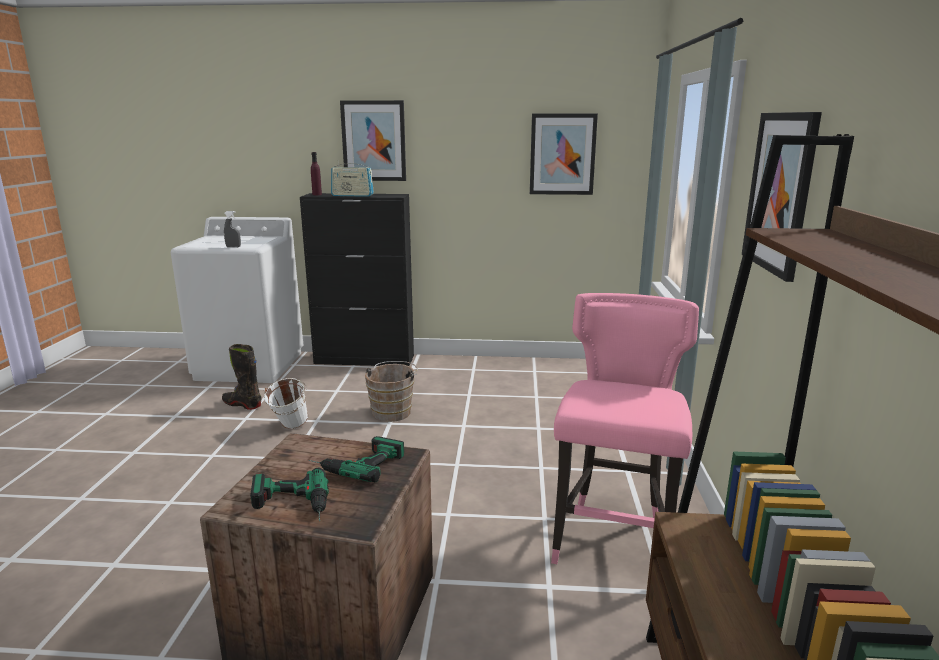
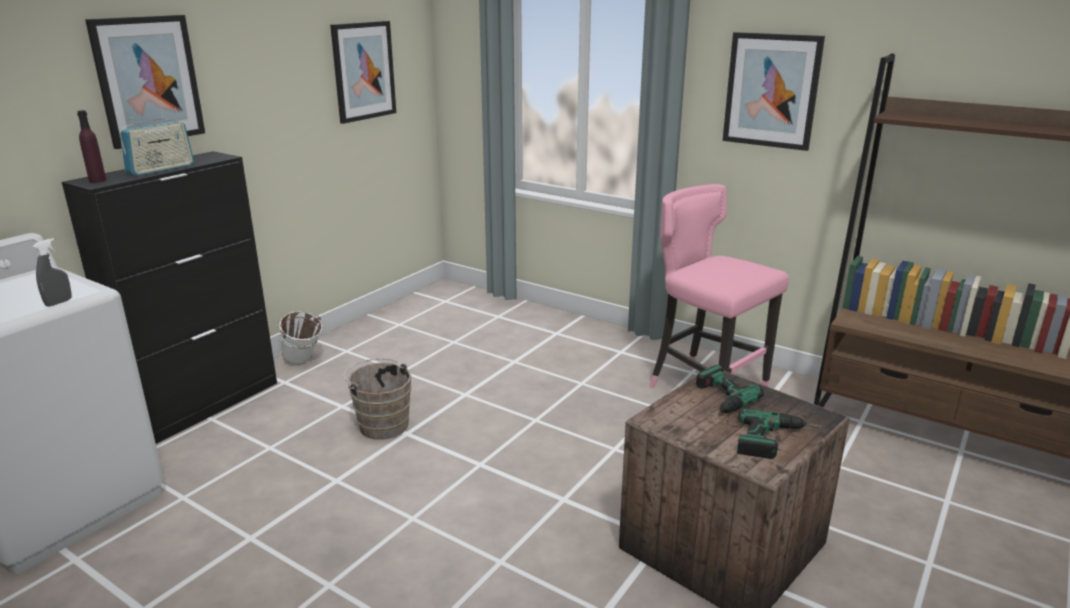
camera: 60 degrees left, 5 degrees up
black boot [222,344,261,410] -> none
white bucket [264,378,308,429] -> white bucket moved to [276,311,323,365]

